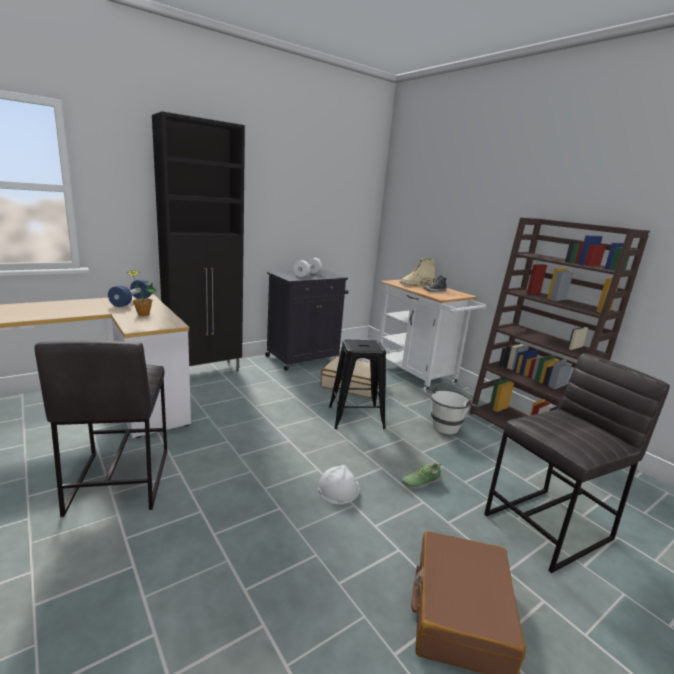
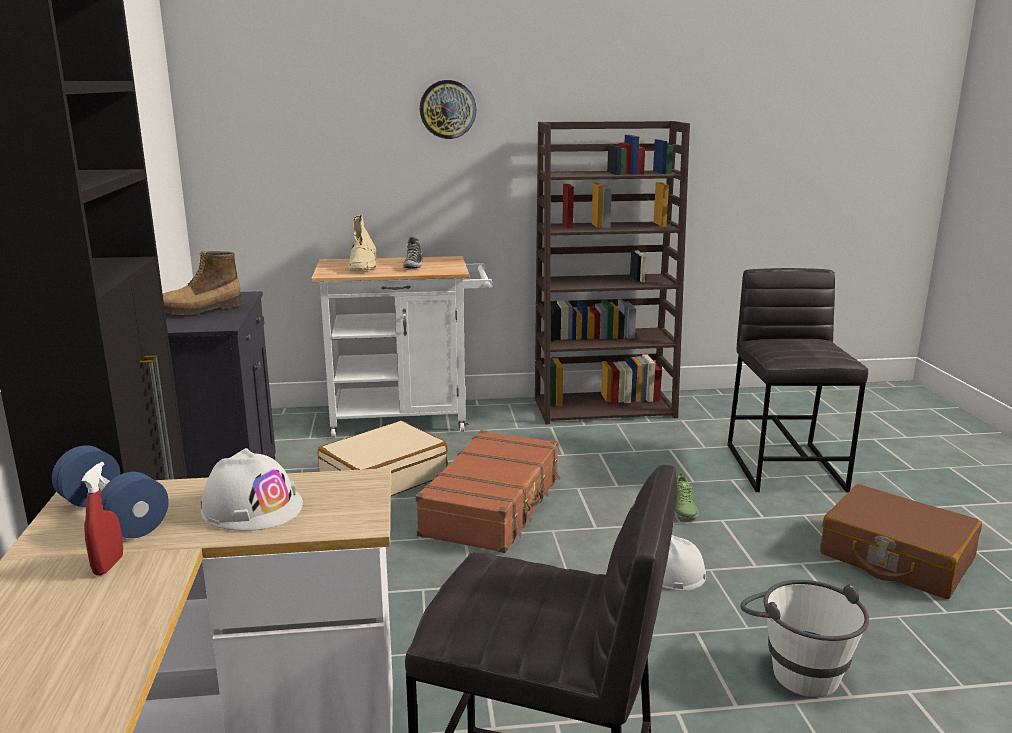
camera: 60 degrees left, 0 degrees up
potted plant [126,270,157,316] -> white hard hat [200,448,303,531]
white dumbbell [293,258,322,277] -> boot [163,251,242,315]
black stool [329,339,386,429] -> brown suitcase [416,430,561,553]
white bucket [430,386,477,435] -> white bucket moved to [740,580,869,697]
none -> red spray bottle [81,462,123,575]
none -> wall clock [420,80,476,139]

